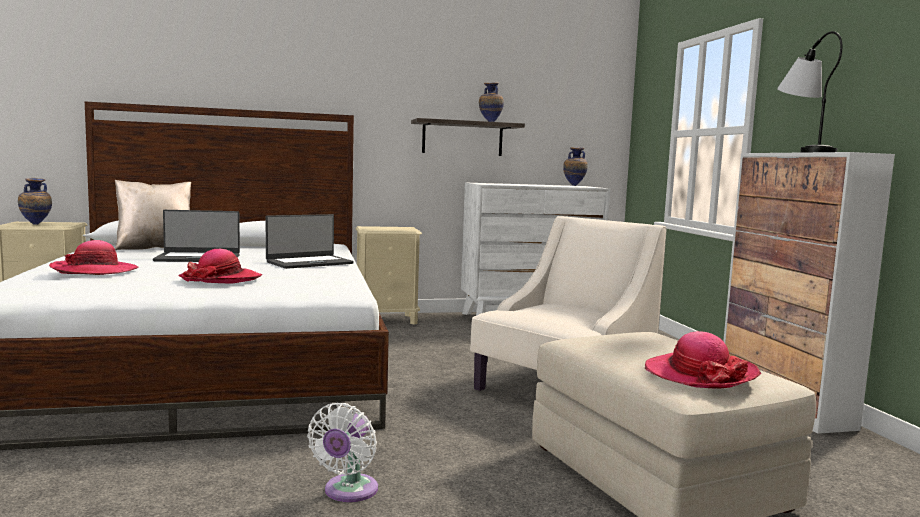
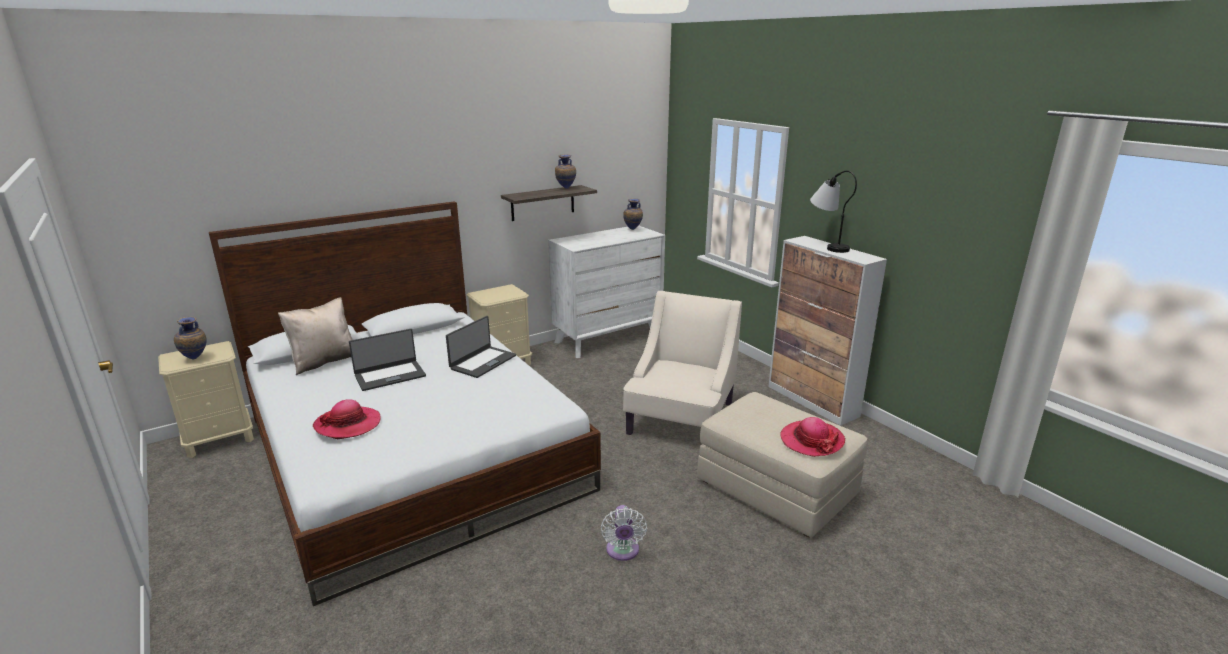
camera: 20 degrees left, 15 degrees up
hat [178,249,262,284] -> none

